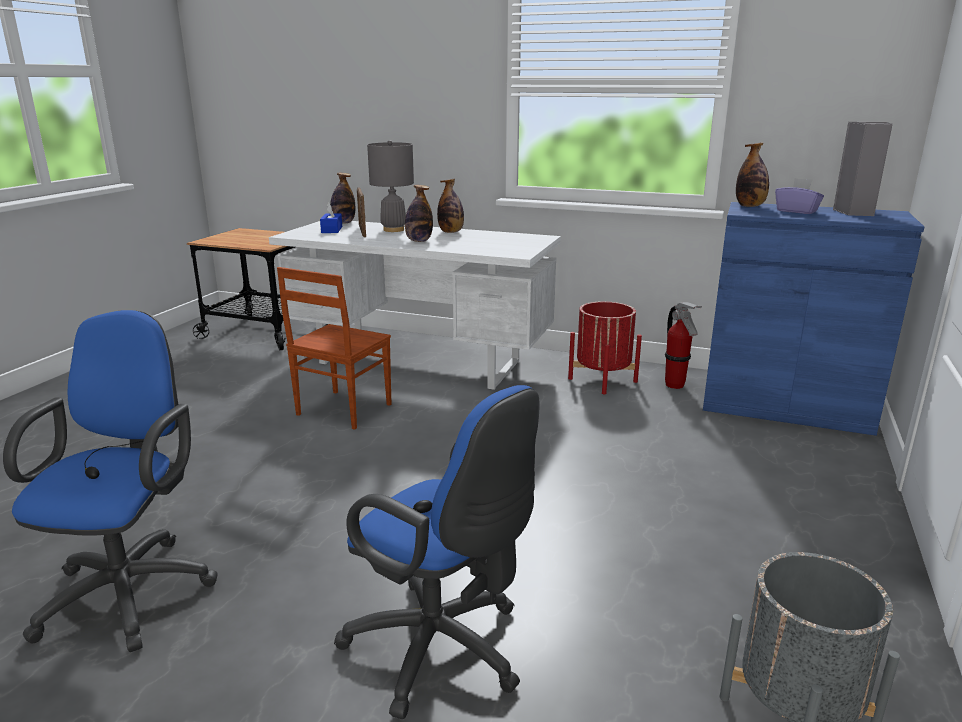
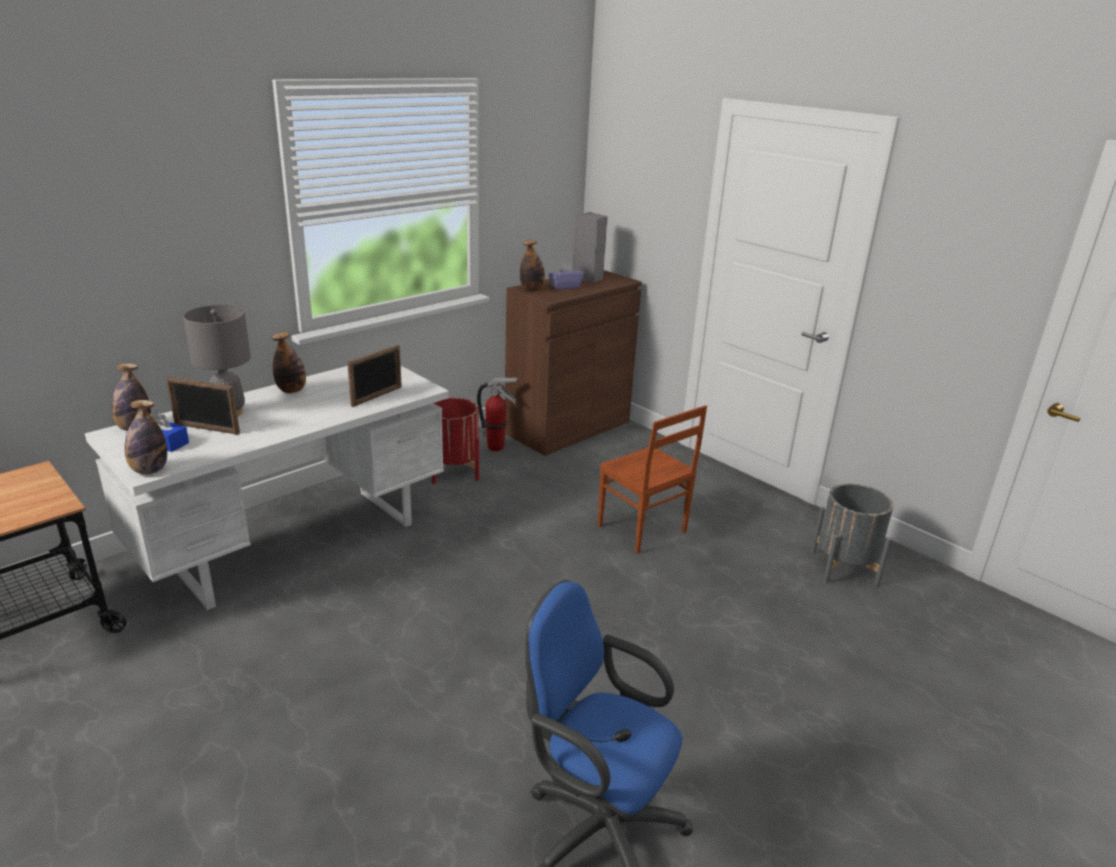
camera: 65 degrees left, 5 degrees up
brown chair [277,267,391,430] -> brown chair moved to [598,405,707,554]
blue office chair [334,385,540,719] -> none
bottle [405,185,433,242] -> bottle moved to [125,400,167,474]
blue cabinet [703,202,924,436] -> brown cabinet [505,270,642,456]
none -> picture frame [347,345,402,407]

